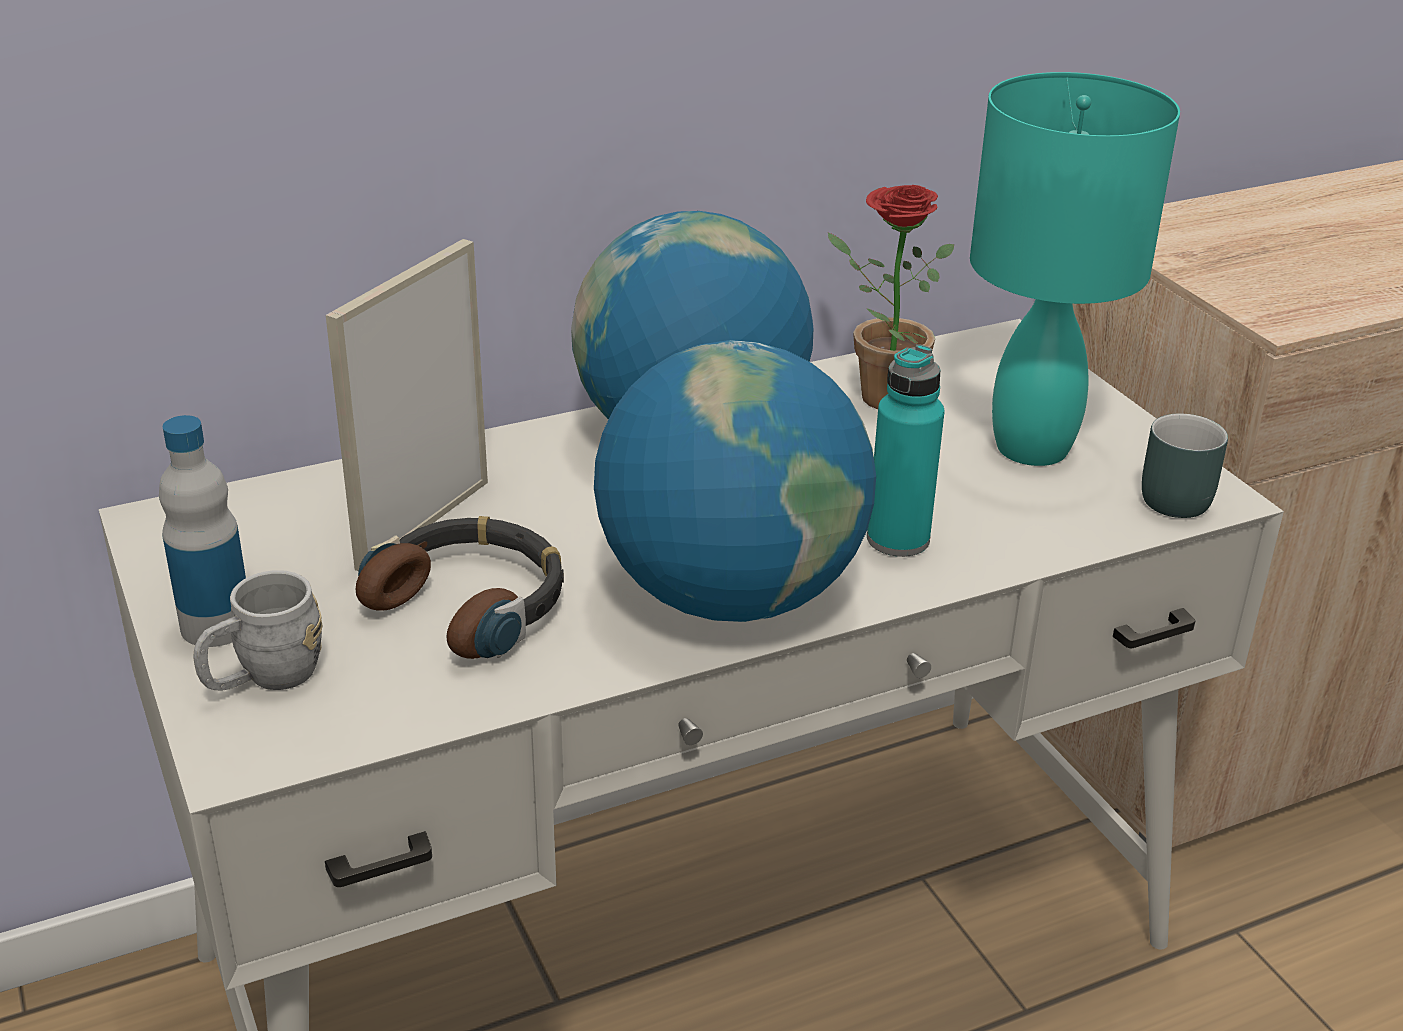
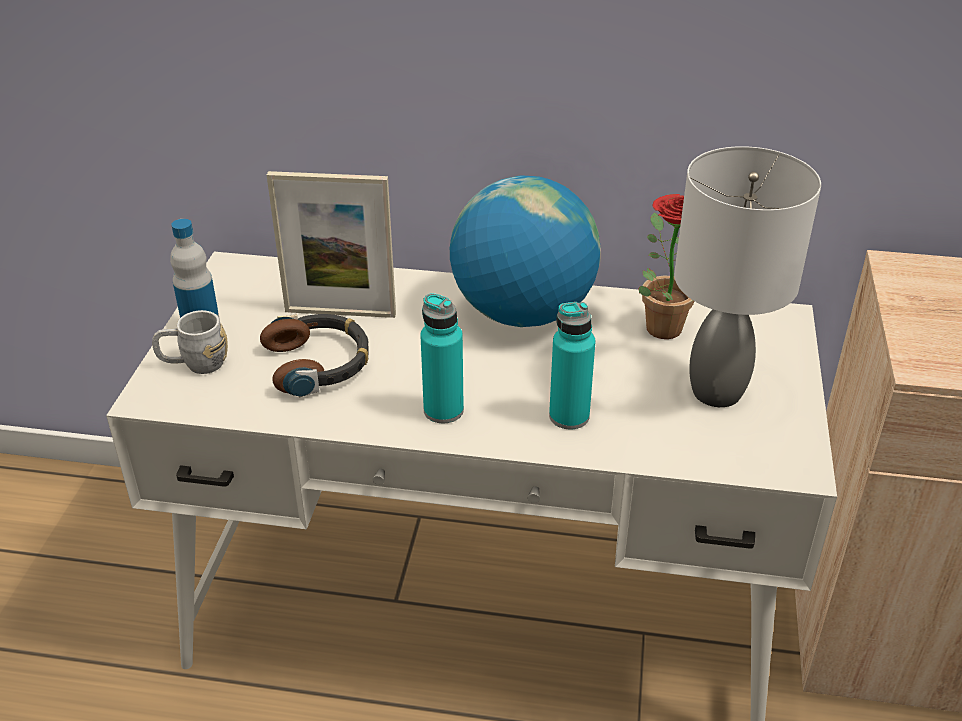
camera: 35 degrees right, 5 degrees up
picture frame [326,239,488,571] -> picture frame turned 150 degrees counterclockwise [267,171,396,318]
globe [594,340,876,622] -> turquoise bottle [420,293,464,423]
turquoise table lamp [970,72,1180,466] -> grey table lamp [674,146,821,407]
turquoise mug [1142,413,1228,518] -> none

